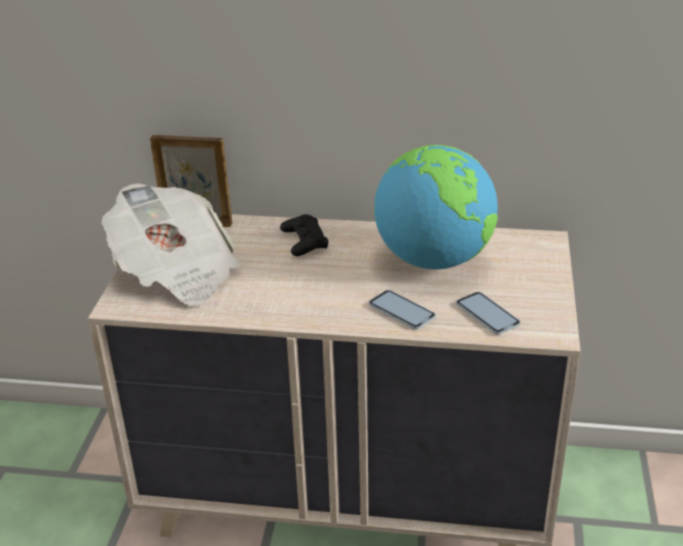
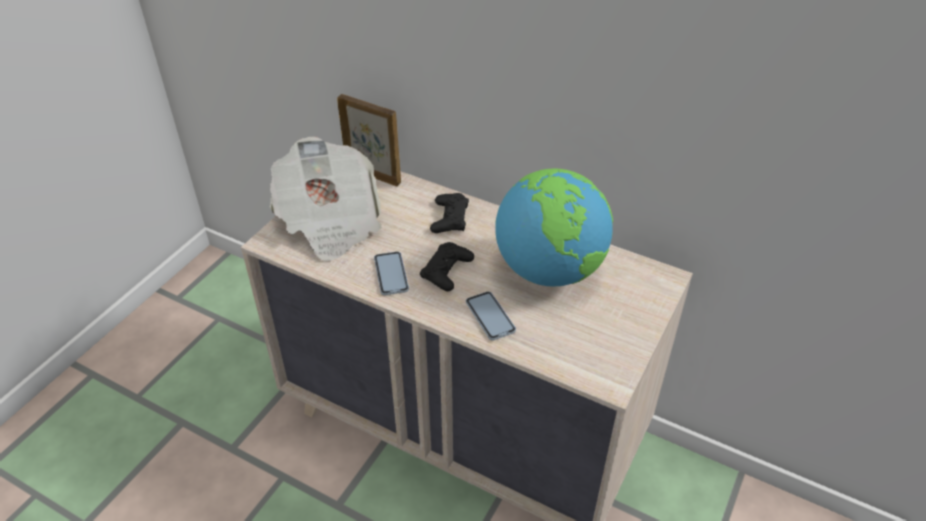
camera: 20 degrees right, 10 degrees up
phone [456,292,520,335] -> phone moved to [374,252,409,295]
none -> black game controller [420,242,474,291]

